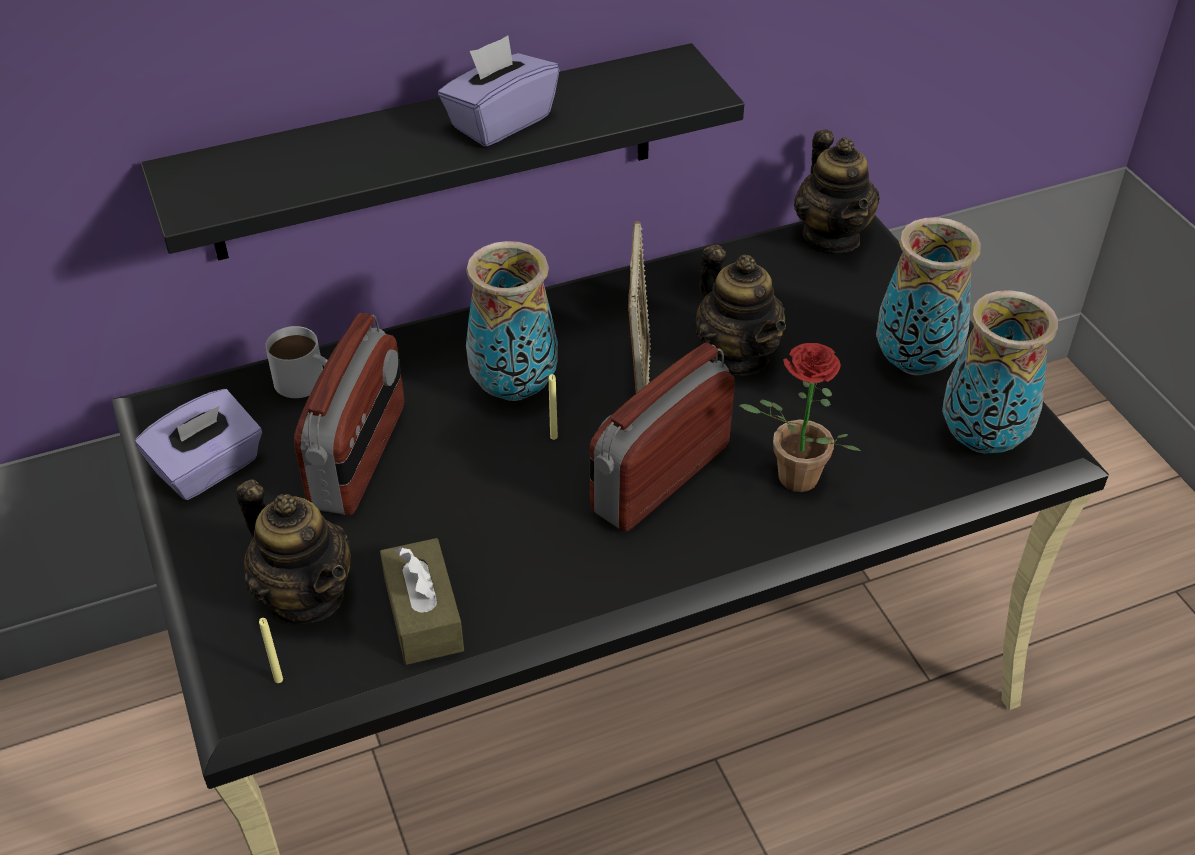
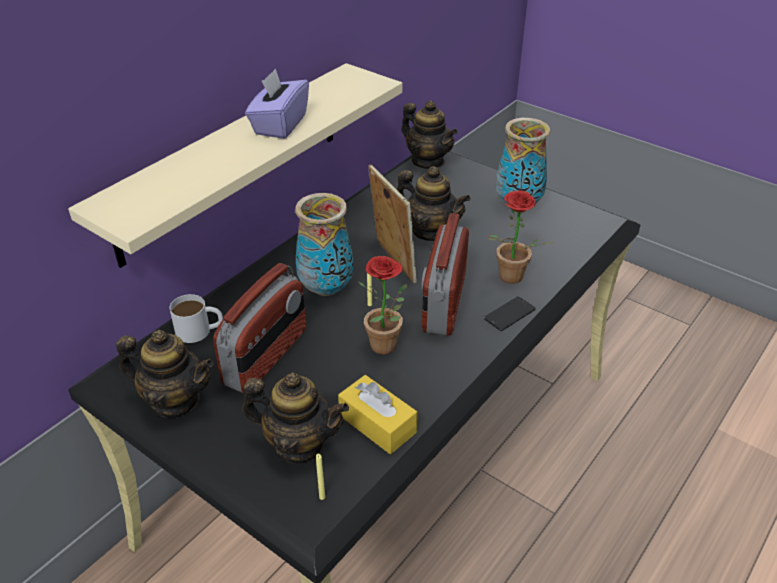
camera: 30 degrees left, 5 degrees down
purple tissue box [135,389,262,500] -> teapot [116,330,214,418]
black shelf [141,43,744,261] -> beige shelf [68,63,402,268]
radio [294,313,404,515] -> radio turned 45 degrees clockwise [213,263,306,393]
brown tissue box [380,538,464,665] -> yellow tissue box [338,375,417,454]
vase [942,290,1058,454] -> none
none -> potted plant [358,256,407,354]
none -> phone [484,297,536,331]

